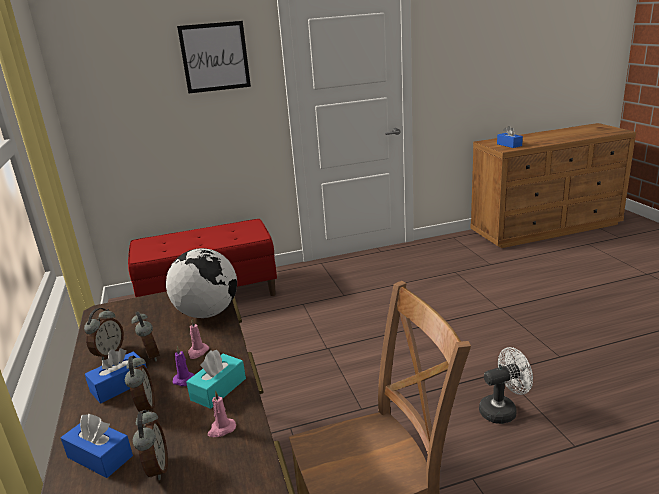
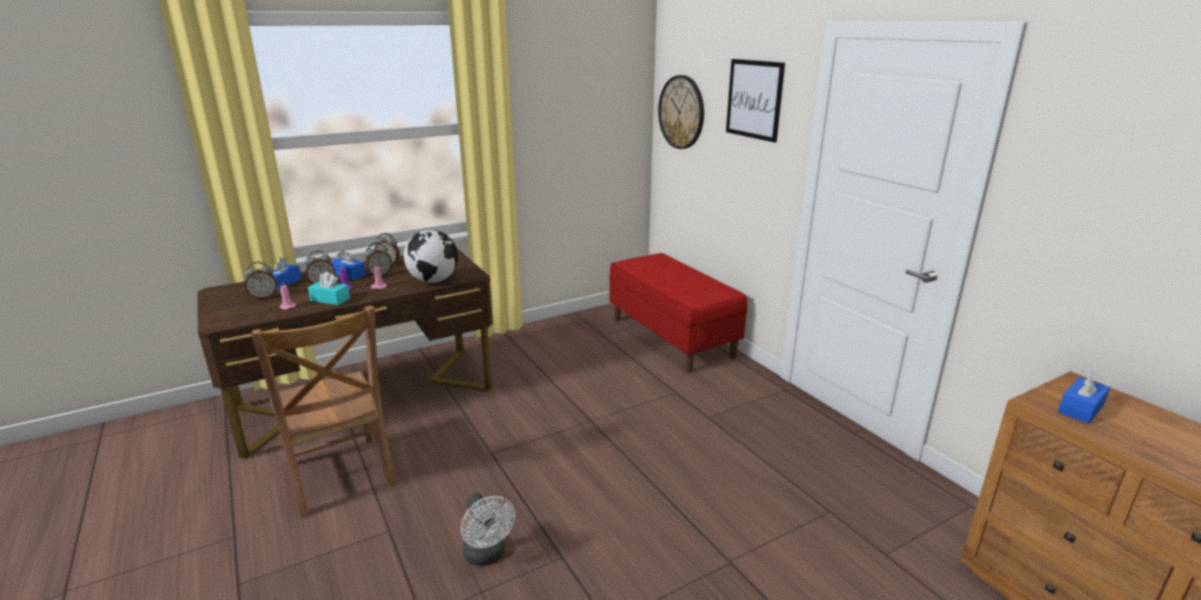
camera: 75 degrees right, 0 degrees up
none -> wall clock [658,75,704,149]

